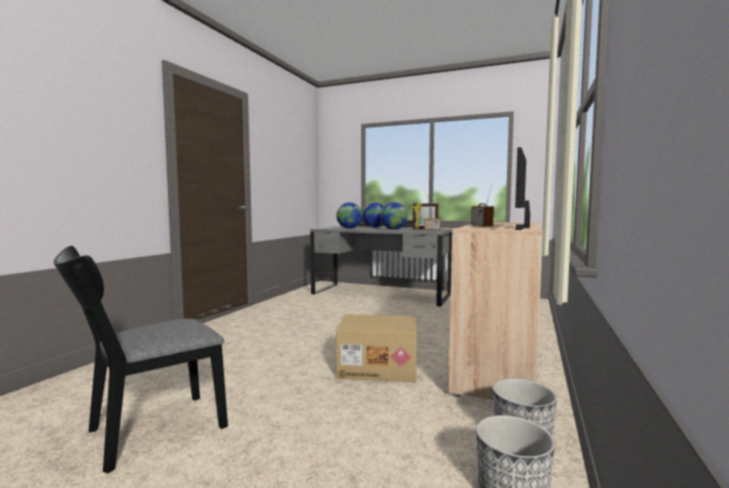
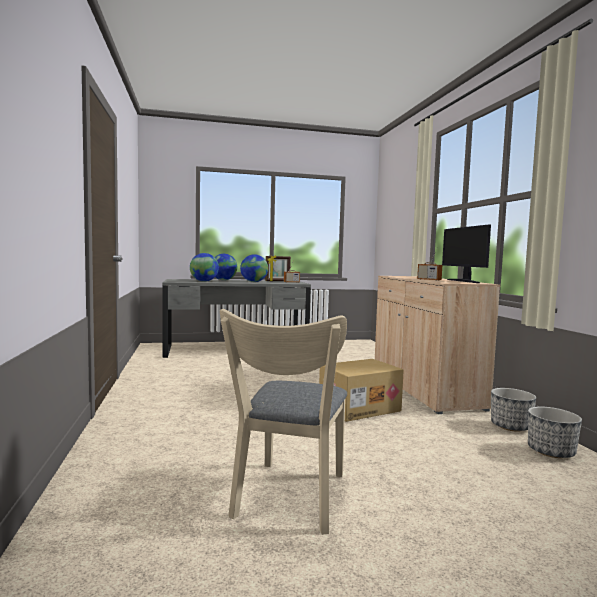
camera: 35 degrees left, 0 degrees up
black chair [53,246,228,474] -> beige chair [220,309,347,535]

